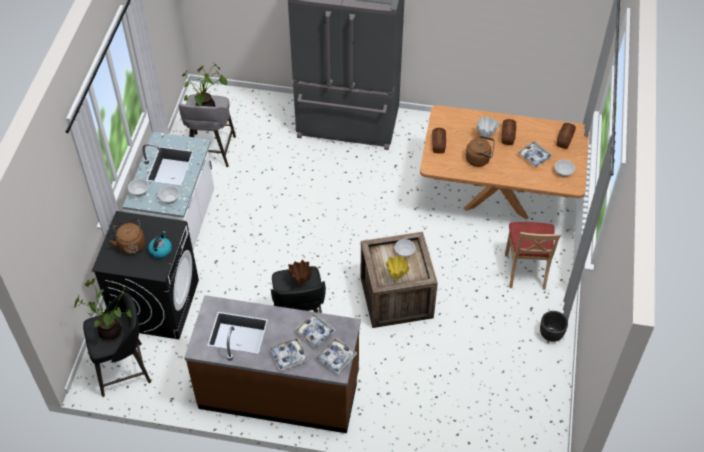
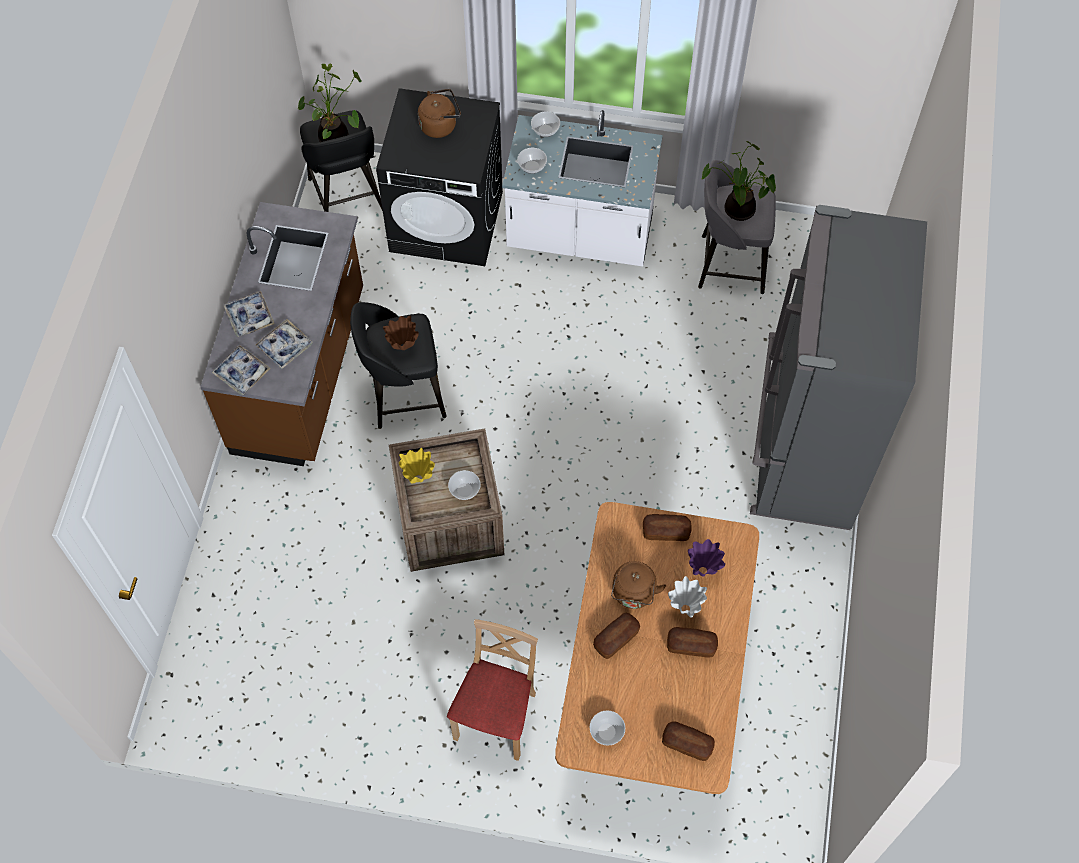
camera: 90 degrees right, 10 degrees up
kettle [148,231,172,258] -> none
beige chair [505,222,561,290] -> beige chair turned 105 degrees clockwise [447,619,538,761]
tray [517,141,553,168] -> none
black planter [540,311,568,342] -> none
none -> bread [593,613,640,659]
none -> purple vase [688,539,725,577]

